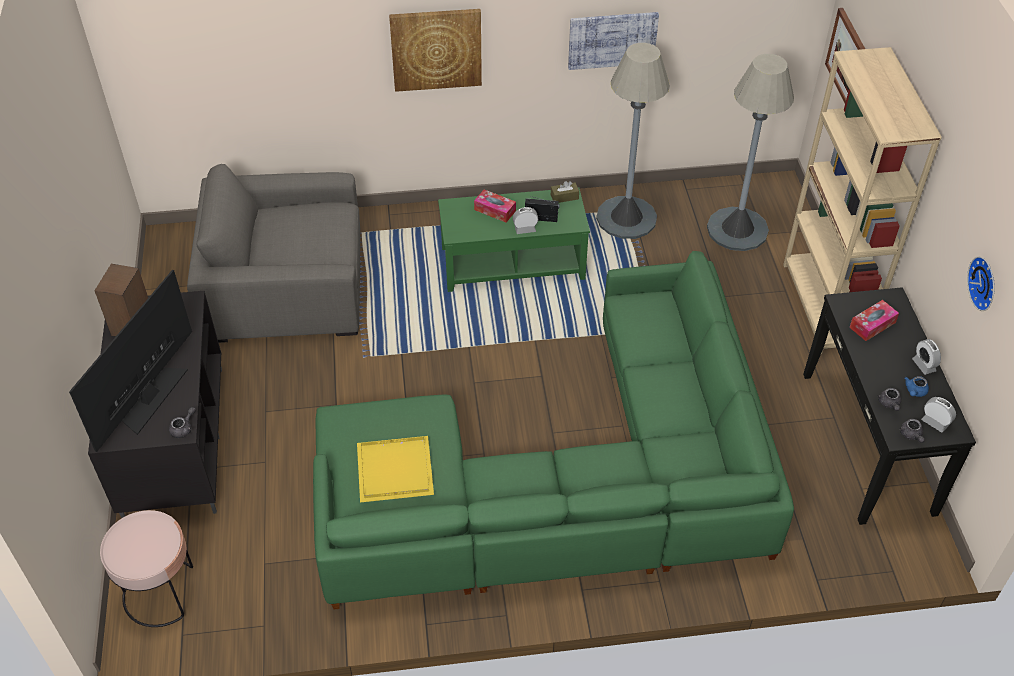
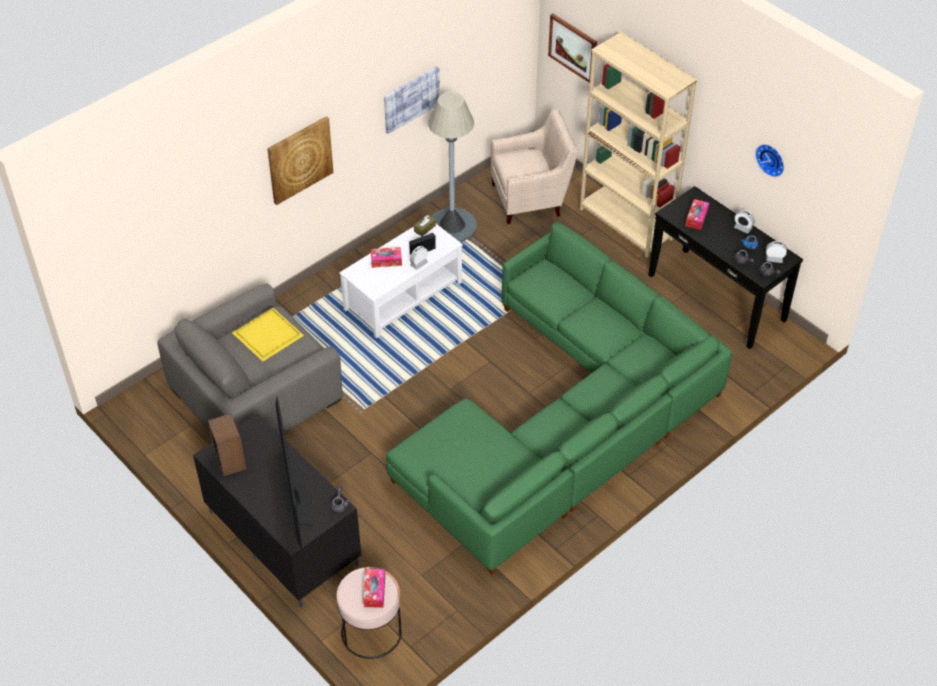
camera: 35 degrees left, 0 degrees up
yellow tray [357,436,434,502] -> yellow tray moved to [233,308,304,361]
green coffee table [438,188,590,292] -> white coffee table [339,224,463,338]
grey floor lamp [707,54,794,251] -> beige armchair [491,109,577,224]
none -> tissue box [363,569,385,607]

